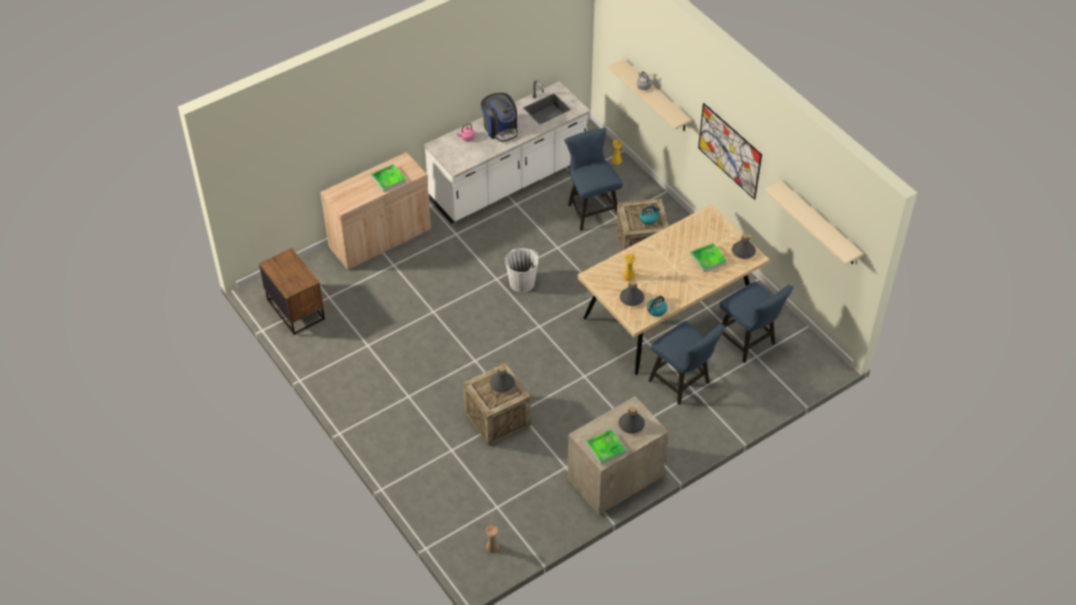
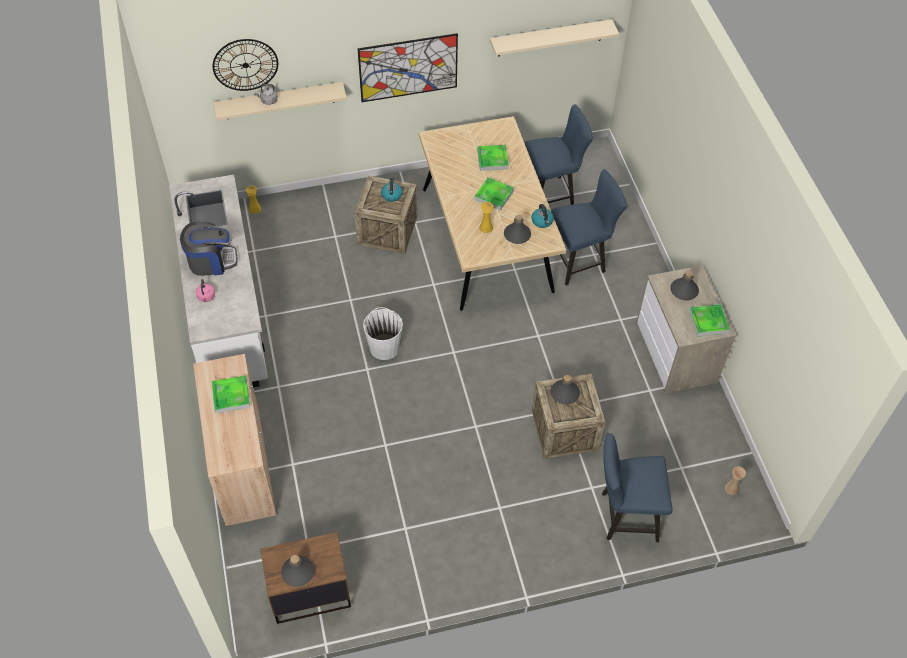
camera: 70 degrees left, 5 degrees up
blue chair [564,128,623,231] -> blue chair moved to [602,433,672,542]
grey bottle [732,233,756,259] -> grey bottle moved to [281,555,315,587]
none -> wall clock [213,39,278,91]
none -> tray [474,177,514,211]

